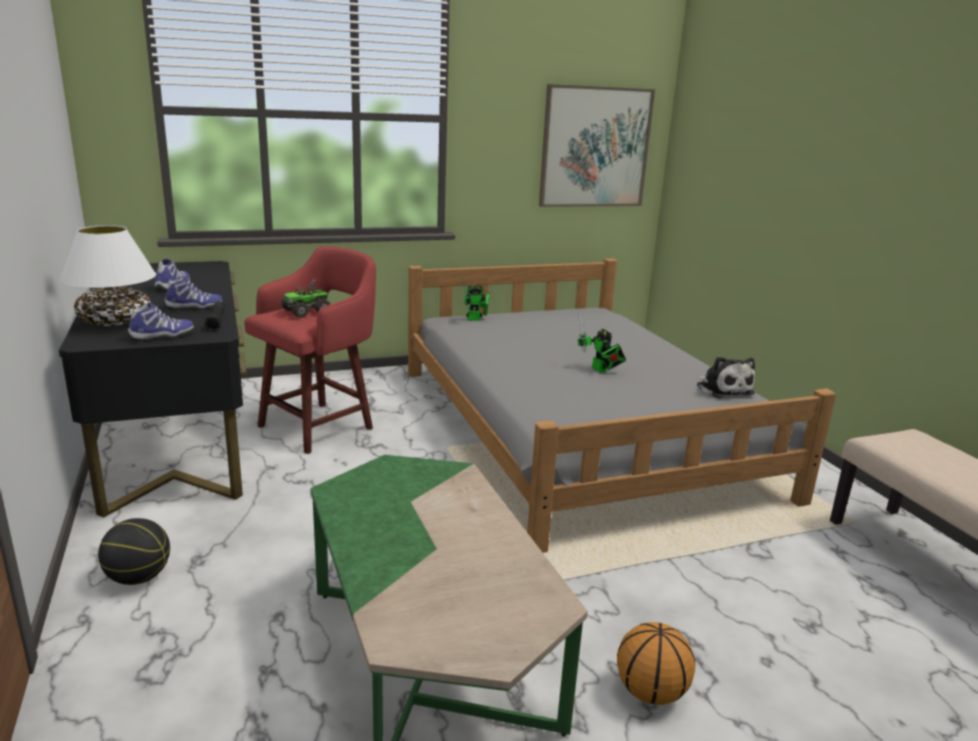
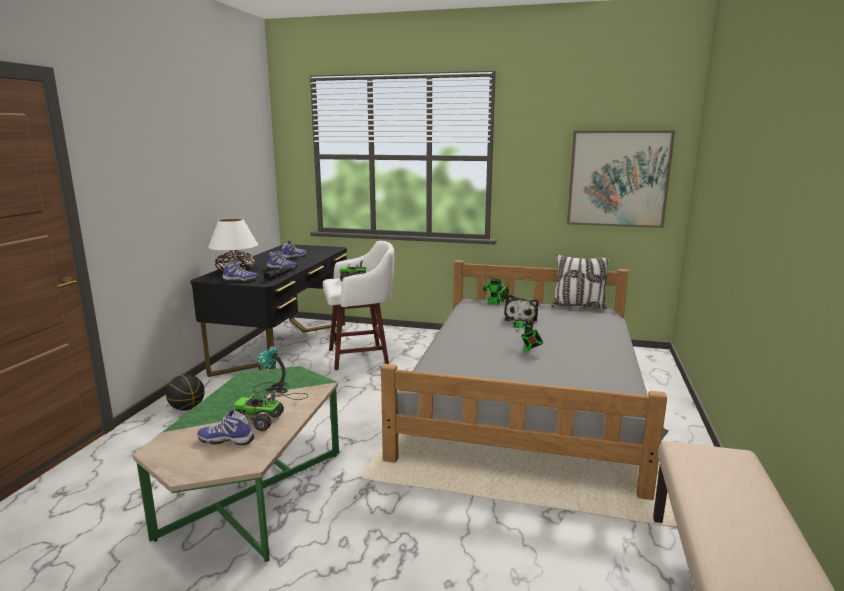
camera: 35 degrees right, 5 degrees down
red stool [244,246,376,454] -> white stool [323,241,394,370]
basketball [617,622,695,705] -> none
plush toy [697,357,755,399] -> plush toy moved to [504,294,539,322]
none -> shoe [198,410,254,445]
none -> toy truck [234,390,284,432]
none -> table lamp [253,346,308,400]
none -> pillow [552,254,610,309]

